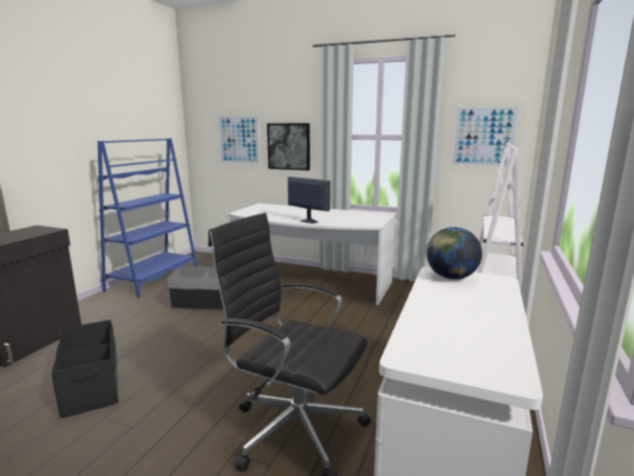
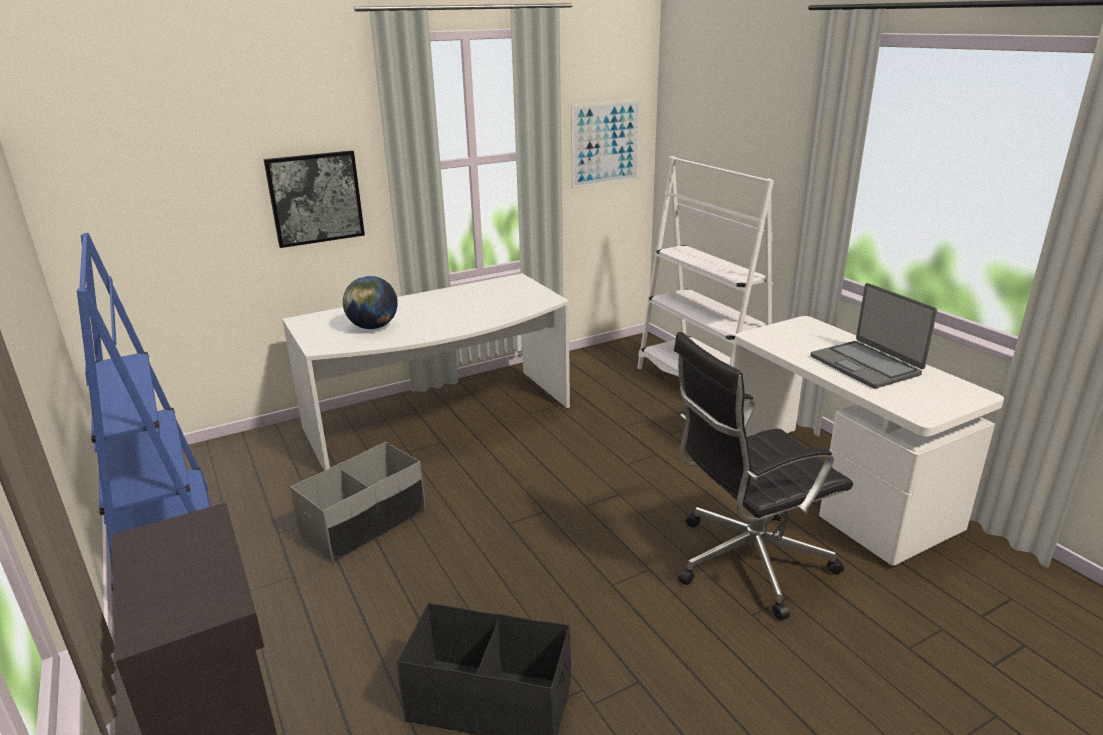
camera: 50 degrees left, 10 degrees up
picture [217,115,261,165] -> none
monitor [288,177,330,224] -> none
globe [427,227,482,279] -> globe moved to [343,276,398,329]
none -> laptop [810,283,937,389]

